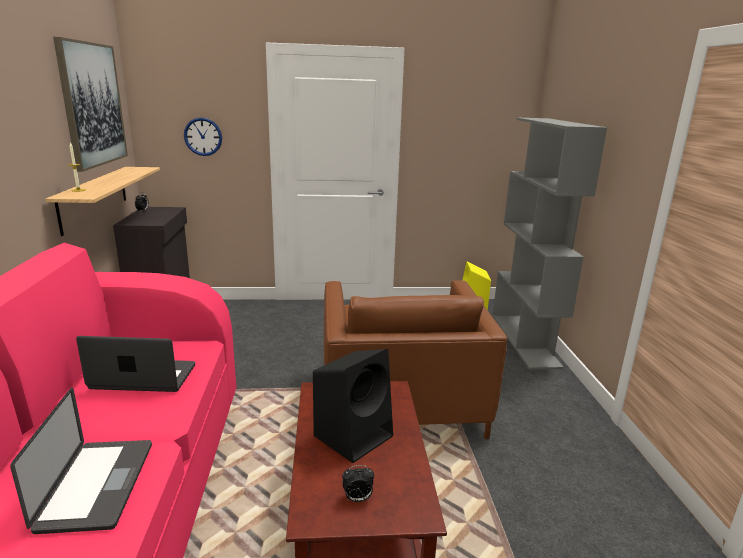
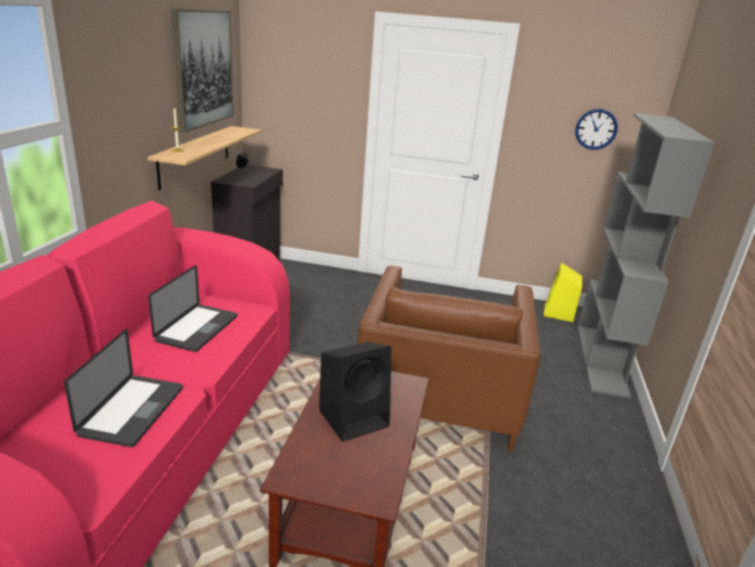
camera: 15 degrees right, 5 degrees up
laptop [76,336,195,392] -> laptop turned 90 degrees clockwise [148,265,237,352]
wall clock [184,117,222,156] -> wall clock moved to [575,109,618,150]
alarm clock [342,465,374,502] -> none

